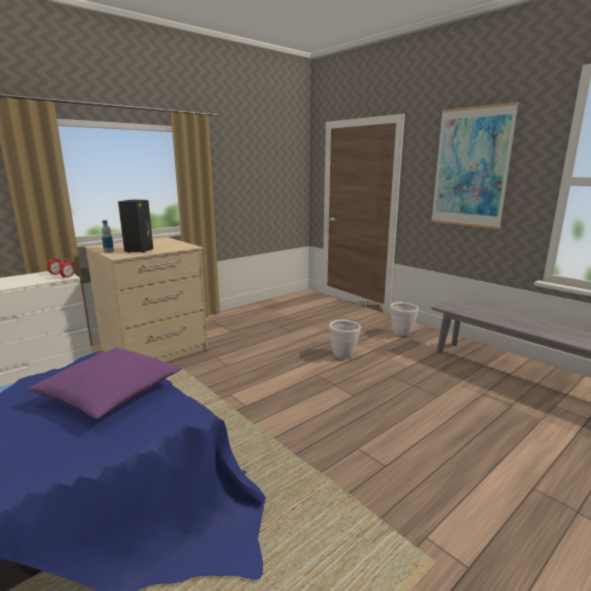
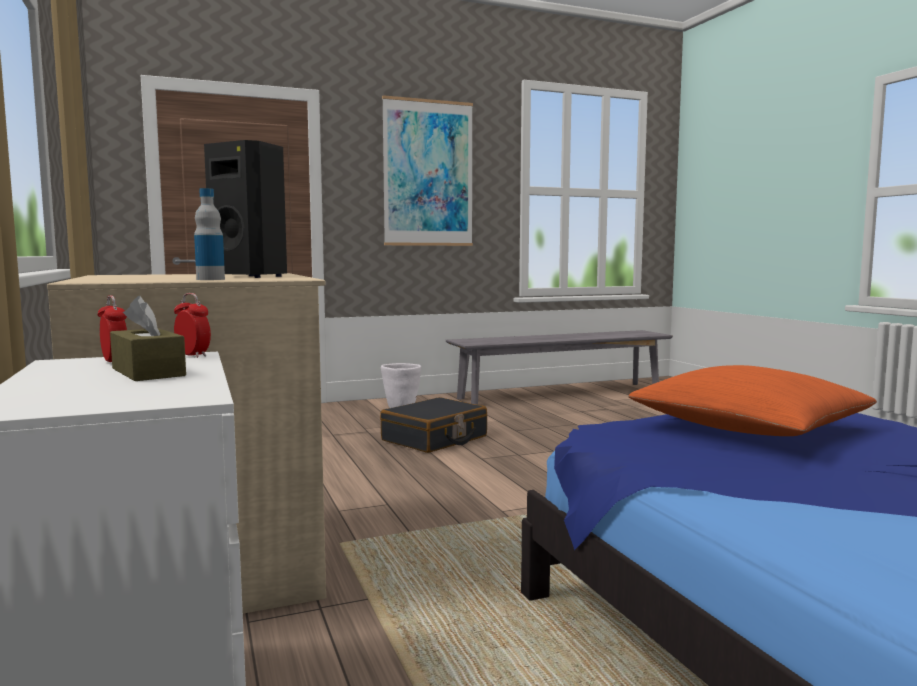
camera: 70 degrees left, 10 degrees down
purple pillow [28,348,182,419] -> orange pillow [628,365,877,436]
white planter [329,320,361,359] -> black suitcase [380,397,487,453]
none -> brown tissue box [110,296,186,381]

